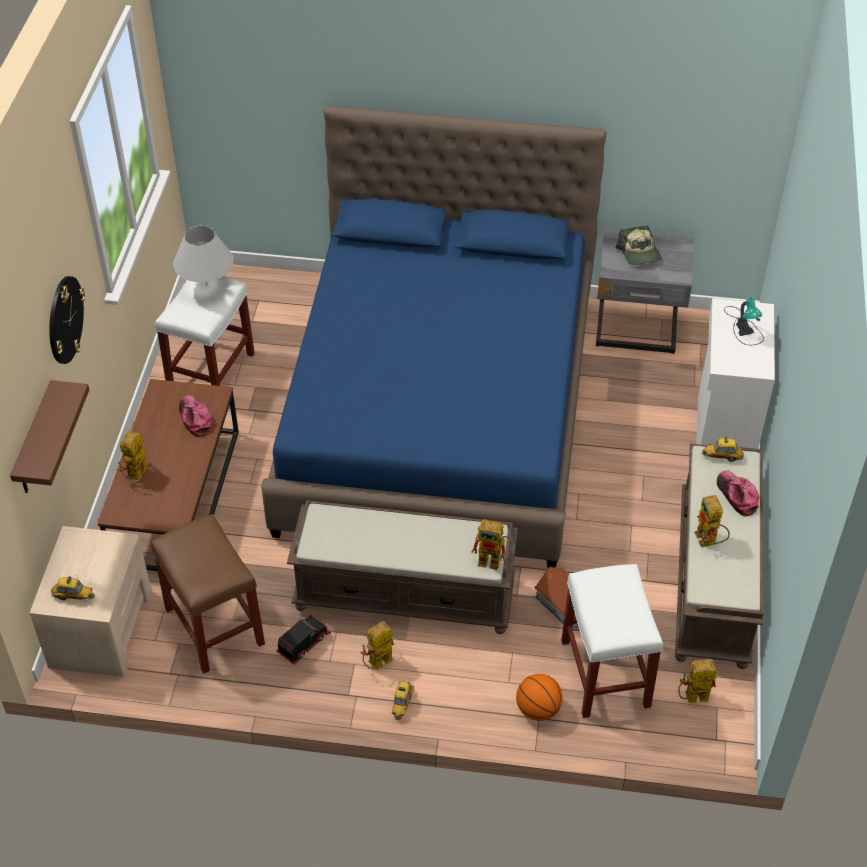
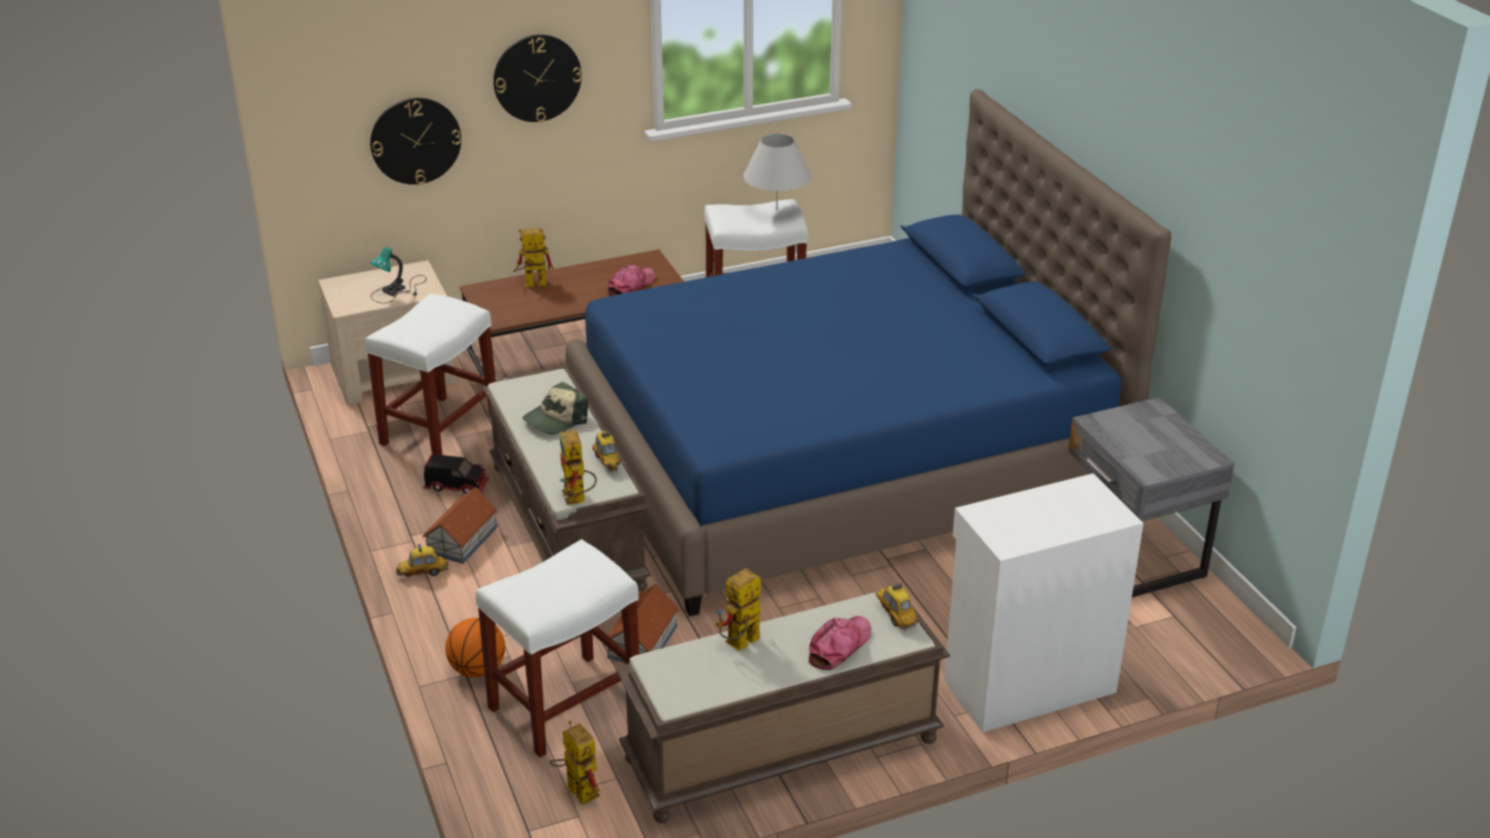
camera: 60 degrees right, 15 degrees down
brown shelf [10,380,89,493] -> wall clock [370,98,461,185]
toy car [51,576,95,600] -> toy car moved to [592,431,620,472]
brown stool [151,514,265,674] -> white stool [365,294,496,455]
toy robot [361,621,394,670] -> toy house [422,487,498,564]
cap [615,226,662,265] -> cap moved to [523,382,588,435]
table lamp [724,298,764,345] -> table lamp moved to [370,247,427,303]

